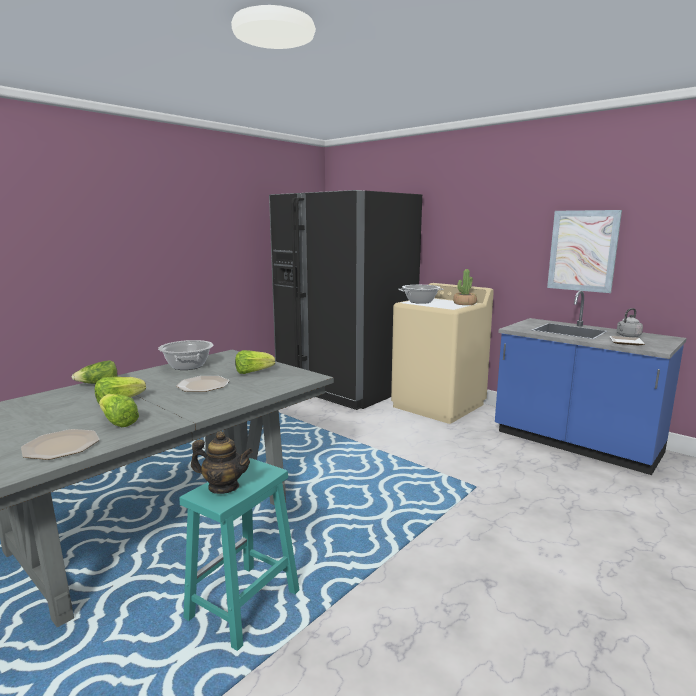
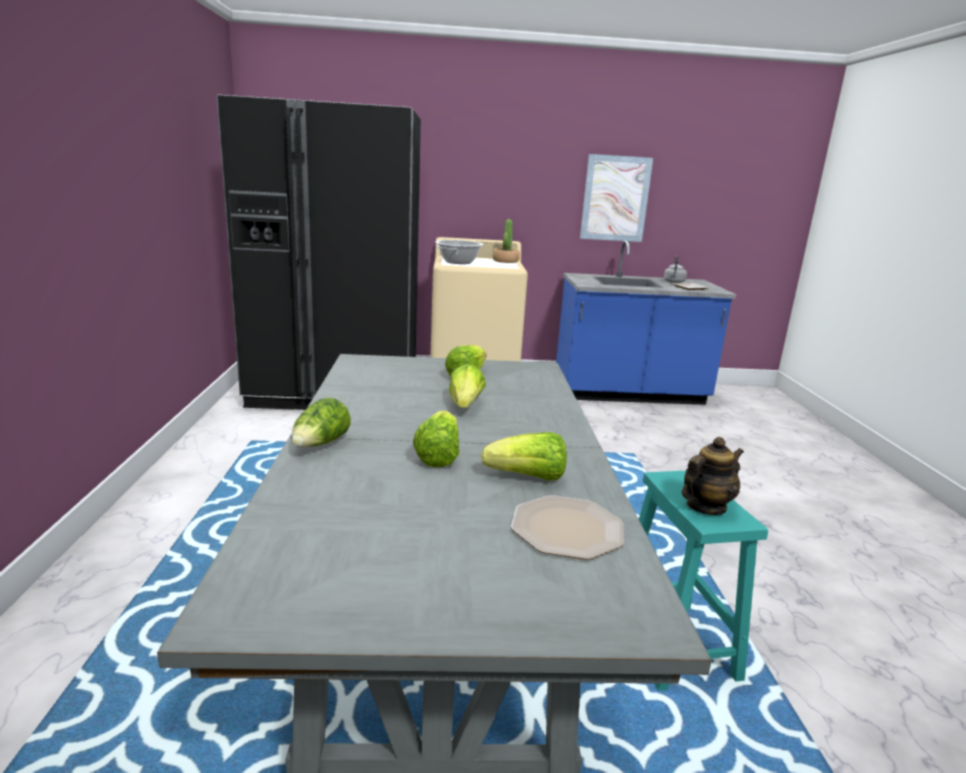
camera: 45 degrees left, 5 degrees up
cooking pot [158,340,213,370] -> none
plate [176,376,229,392] -> lettuce [449,364,486,408]

